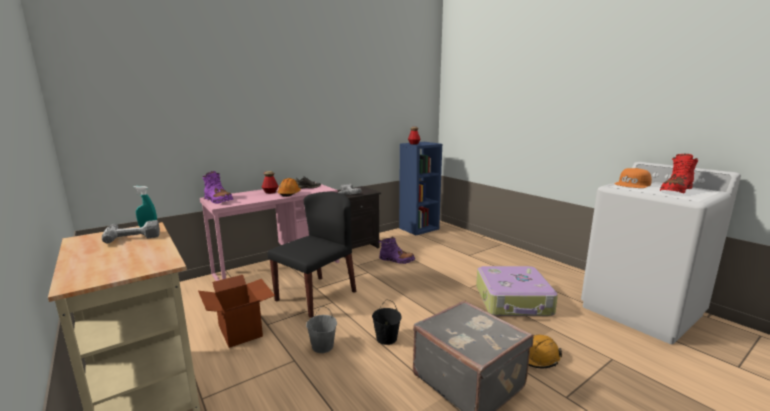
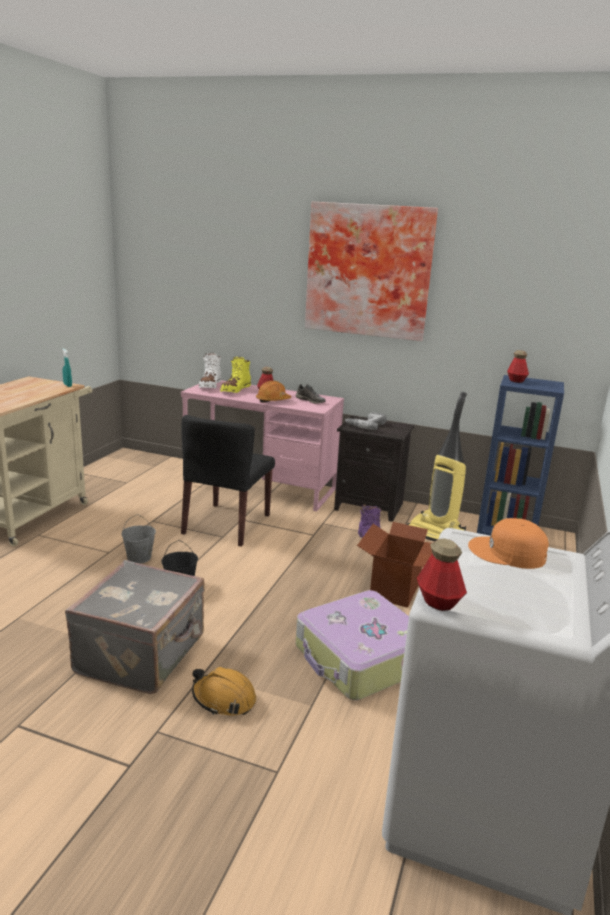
camera: 55 degrees right, 5 degrees up
power drill [102,220,160,243] -> none
cardboard box [198,275,275,348] -> cardboard box moved to [357,522,432,608]
purple boot [203,171,233,204] -> white boot [199,353,221,388]
black chair [268,192,356,318] -> black chair turned 105 degrees clockwise [181,415,275,547]
red boot [660,154,698,194] -> none
none -> yellow boot [220,357,251,393]
none -> picture [305,202,438,341]
none -> vacuum cleaner [407,392,467,541]
none -> bottle [417,538,467,611]

